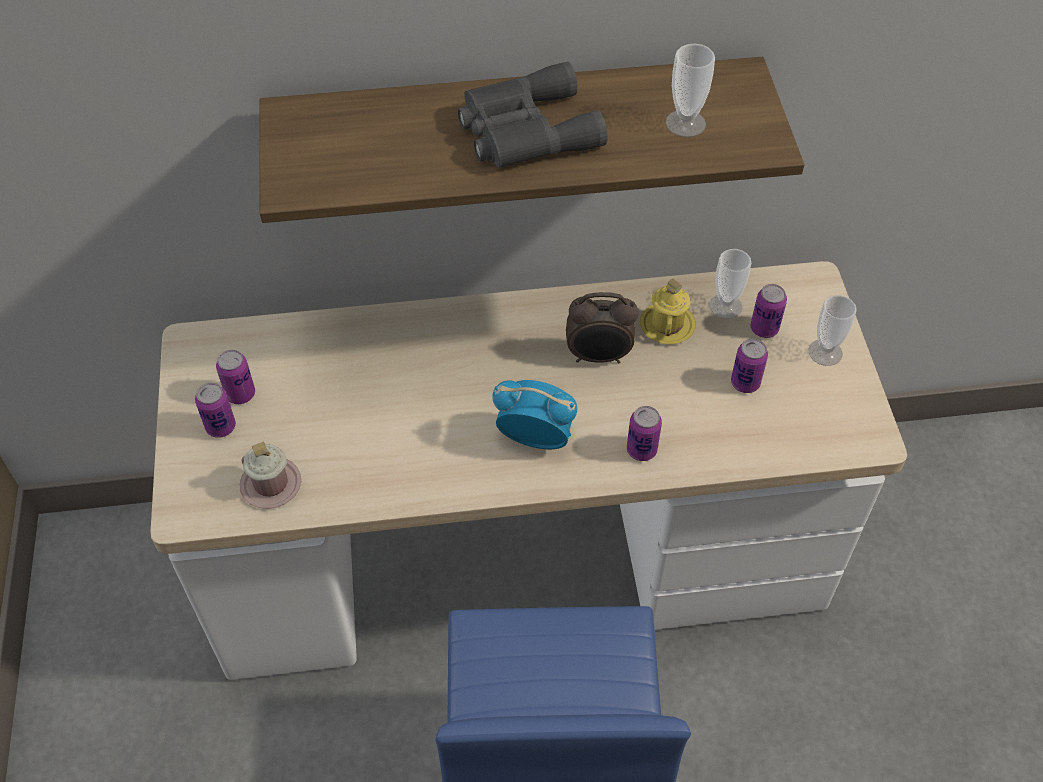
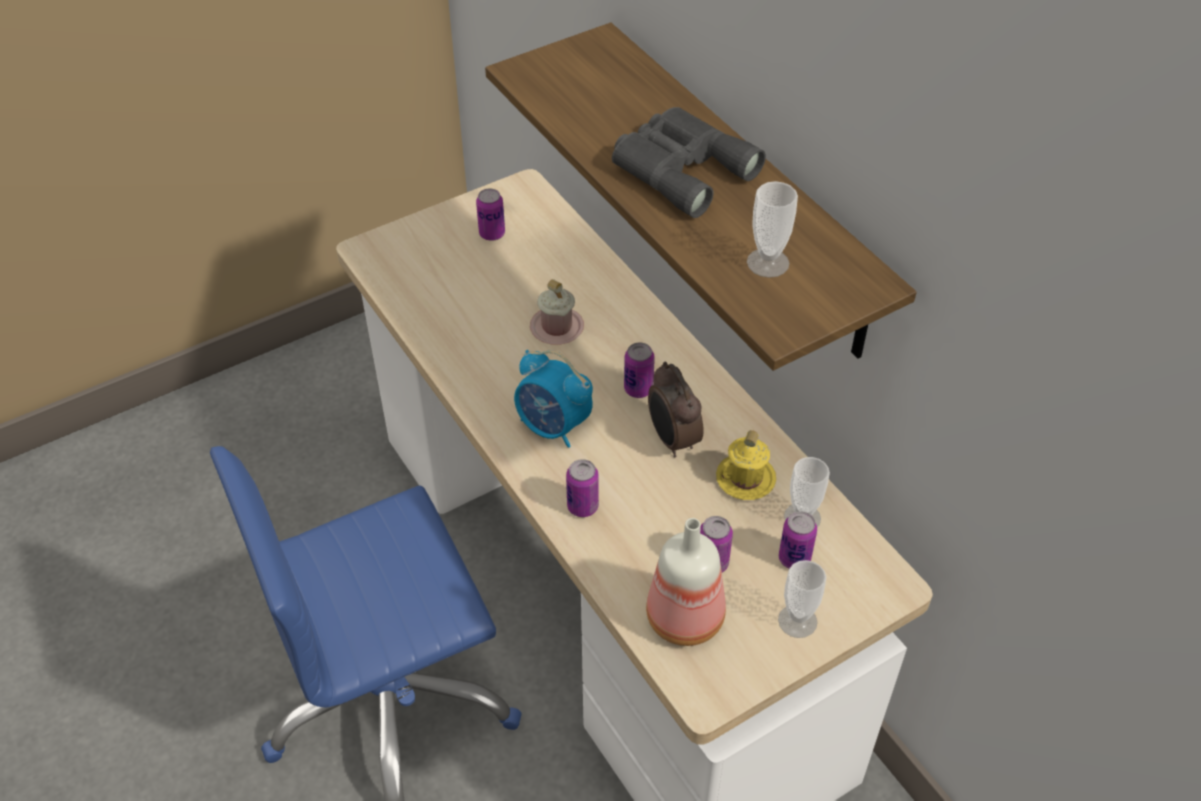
camera: 65 degrees right, 5 degrees down
can [195,383,236,438] -> can moved to [624,342,655,398]
pink mug [240,442,301,509] -> pink mug moved to [530,279,584,345]
alarm clock [492,380,577,449] -> alarm clock turned 135 degrees clockwise [514,350,593,448]
none -> bottle [646,518,726,646]

